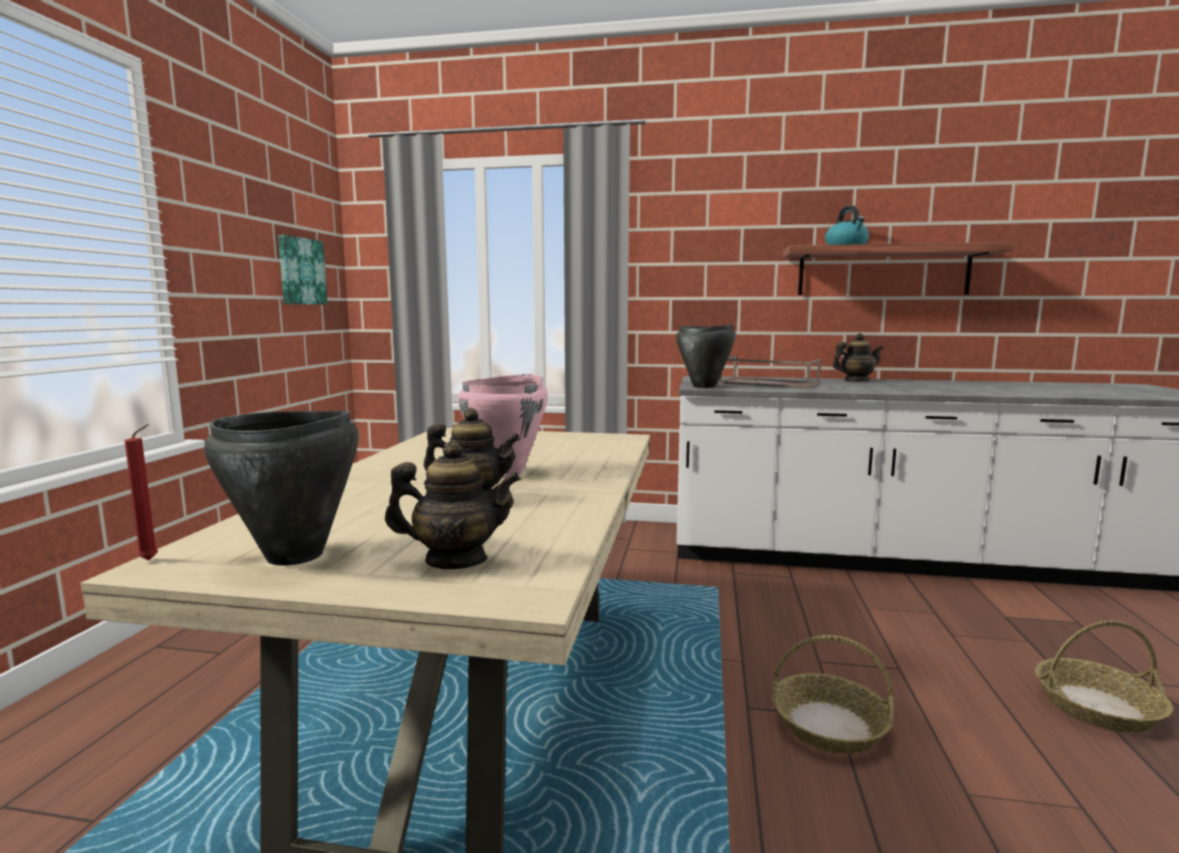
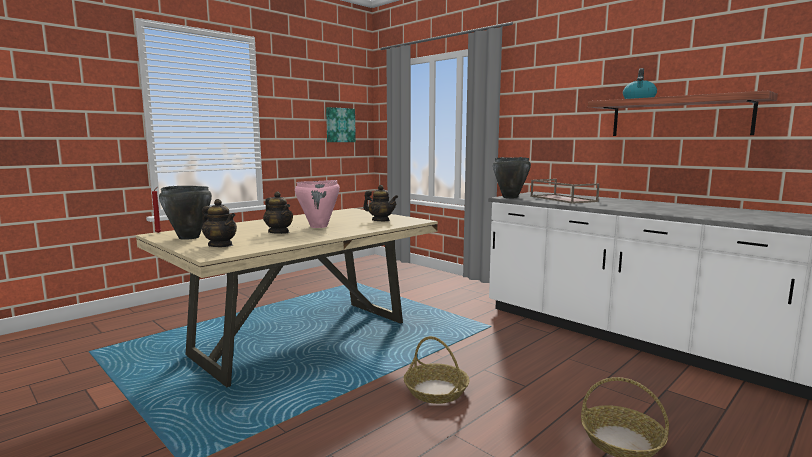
camera: 35 degrees right, 0 degrees up
teapot [833,333,883,381] -> teapot moved to [363,185,398,221]

